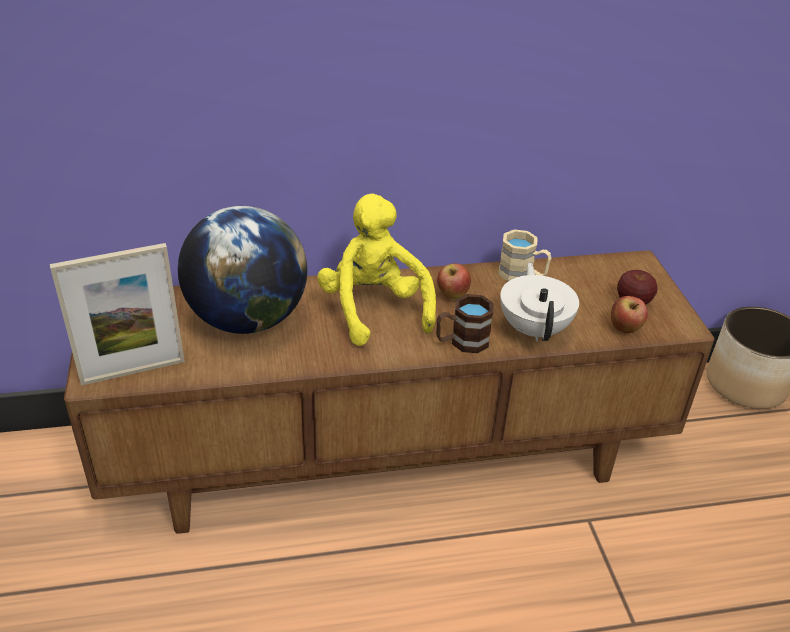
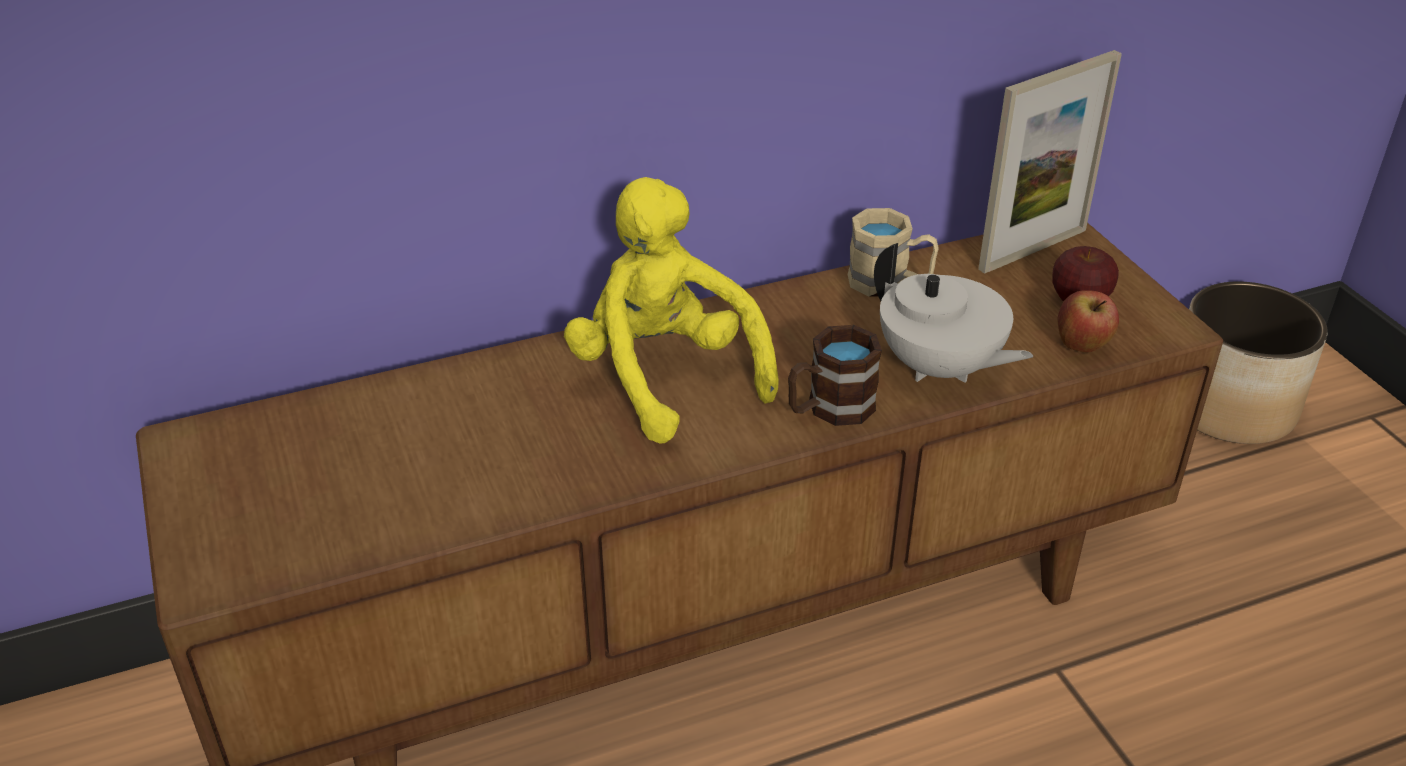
camera: 10 degrees left, 0 degrees up
picture frame [50,243,185,386] -> picture frame moved to [978,50,1122,274]
globe [178,206,307,334] -> none
apple [437,263,471,300] -> none
white teapot [500,263,579,341] -> white teapot turned 150 degrees clockwise [874,243,1033,383]

